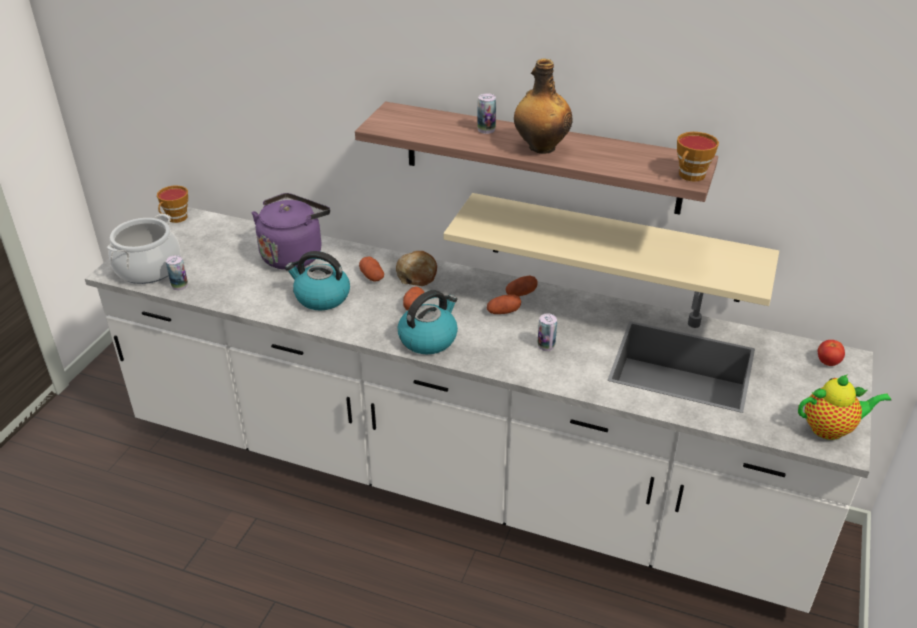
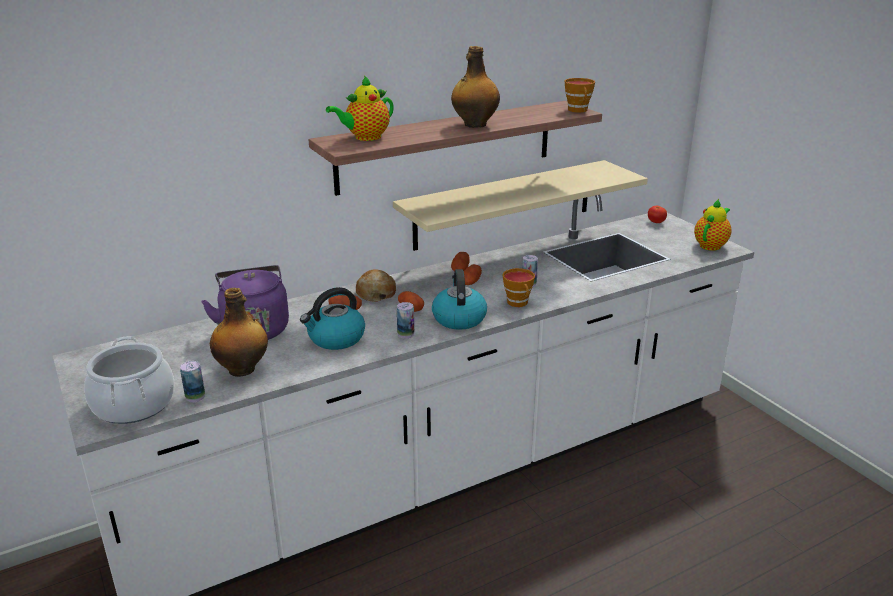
camera: 50 degrees left, 10 degrees down
cup [157,186,188,223] -> cup moved to [502,268,535,307]
can [477,93,496,134] -> can moved to [397,302,414,339]
none -> bottle [210,288,268,377]
none -> teapot [326,76,394,141]

